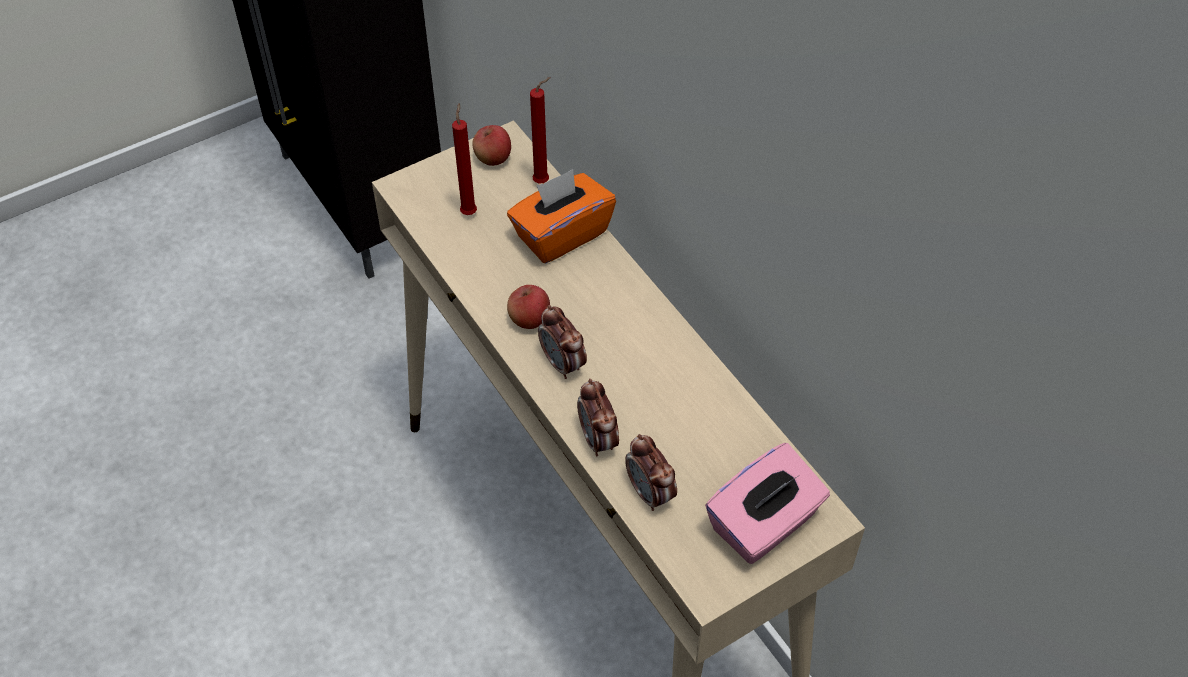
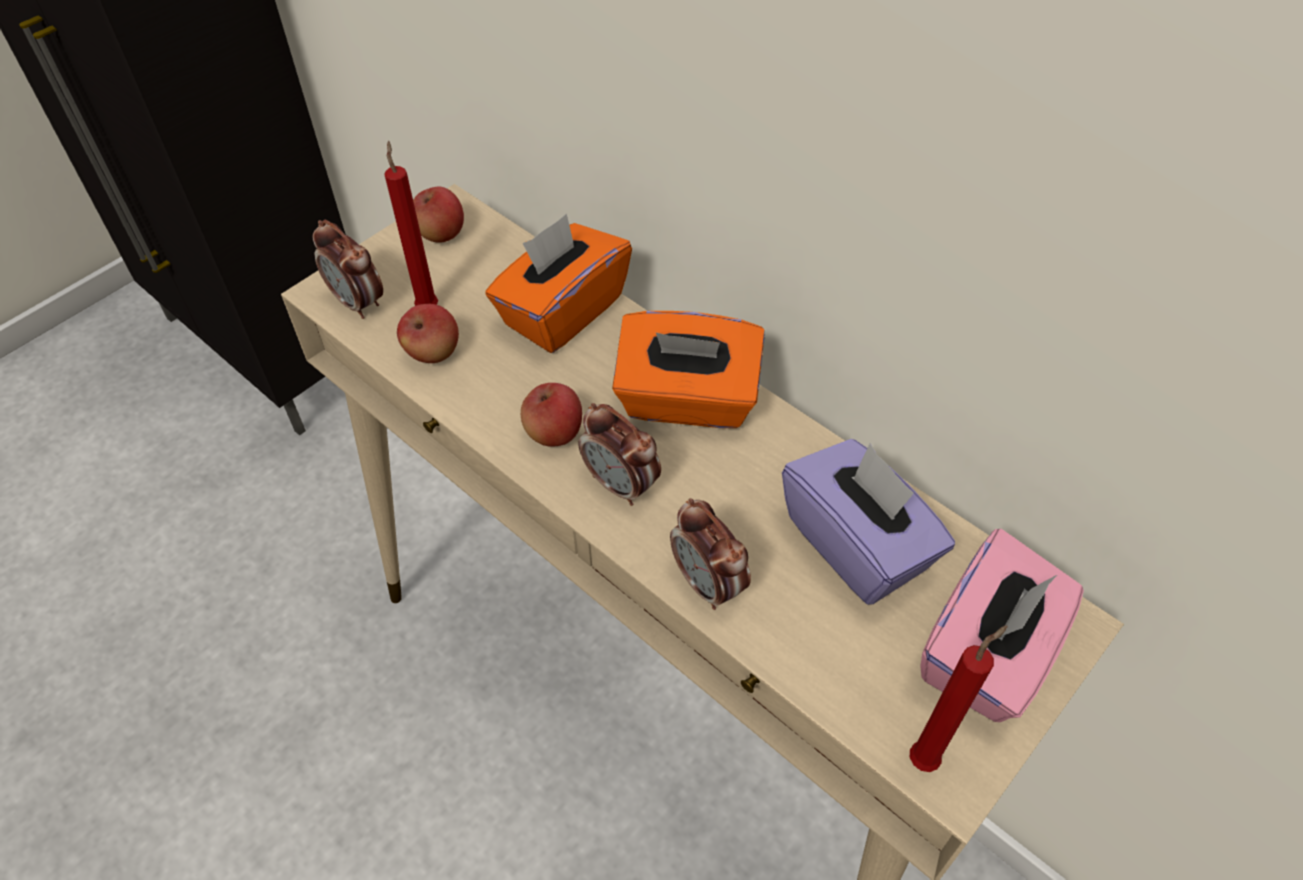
camera: 15 degrees left, 0 degrees up
red candle [530,77,551,183] -> red candle moved to [910,625,1008,772]
alarm clock [625,434,677,511] -> alarm clock moved to [312,220,383,319]
none -> apple [397,304,459,363]
none -> orange tissue box [612,311,765,428]
none -> purple tissue box [782,439,955,605]

